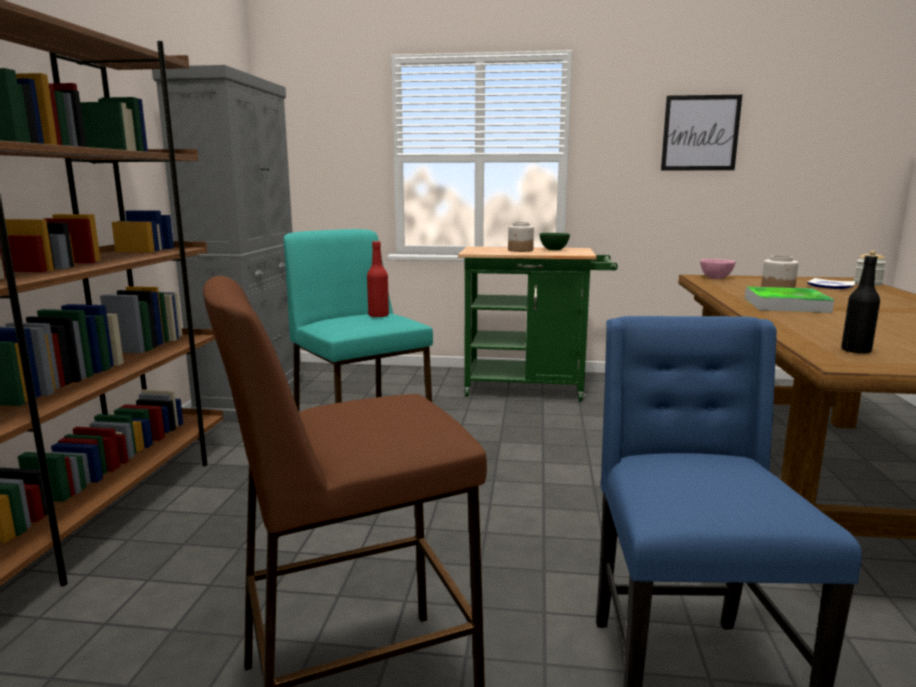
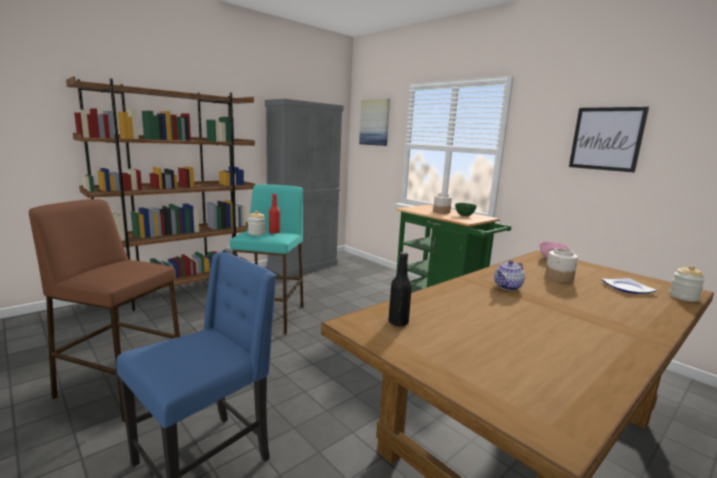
camera: 40 degrees right, 0 degrees up
tray [745,286,834,313] -> teapot [494,260,525,291]
none -> jar [248,211,266,235]
none -> picture [359,99,390,146]

